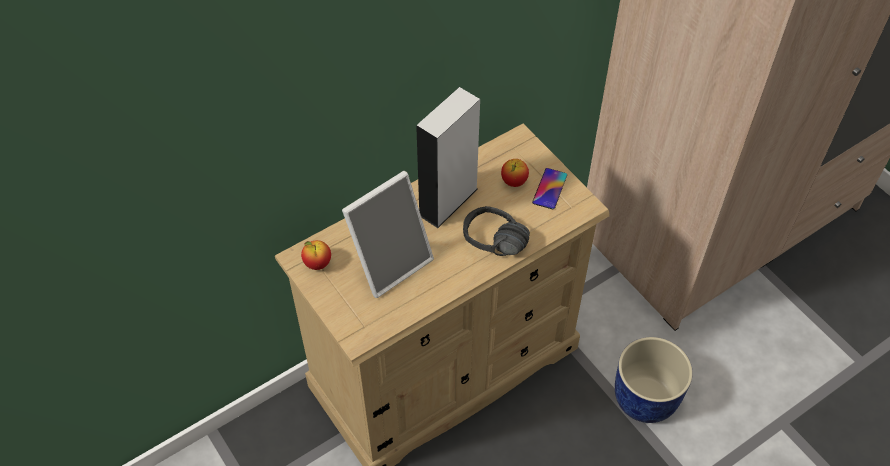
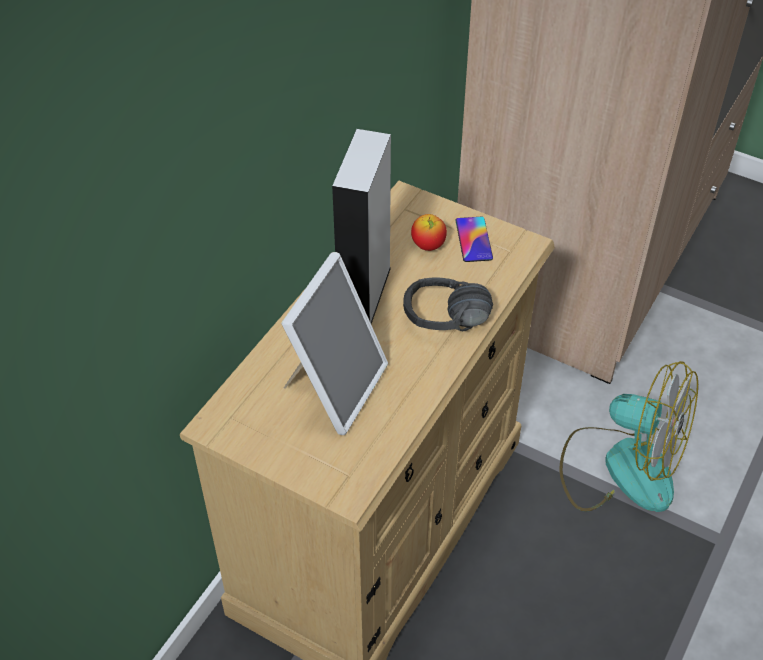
camera: 25 degrees left, 5 degrees down
apple [301,240,331,270] -> none
blue planter [615,337,693,423] -> fan [559,361,698,512]

